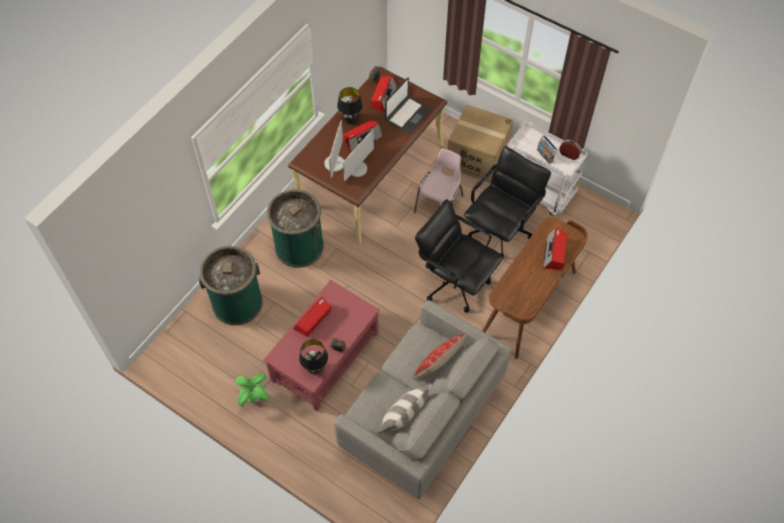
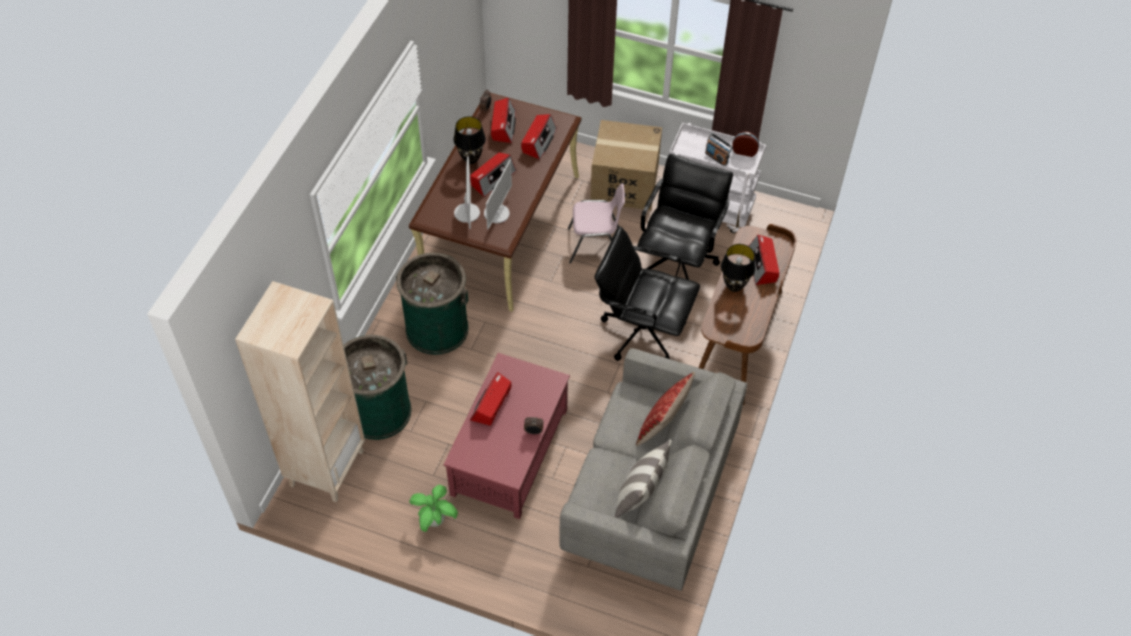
camera: 15 degrees left, 5 degrees down
black table lamp [299,339,328,374] -> black table lamp moved to [721,244,755,292]
laptop [385,77,431,134] -> radio [521,114,557,160]
pink chair [414,149,464,213] -> pink chair turned 75 degrees clockwise [568,183,625,264]
none -> beige bookcase [235,281,365,502]

